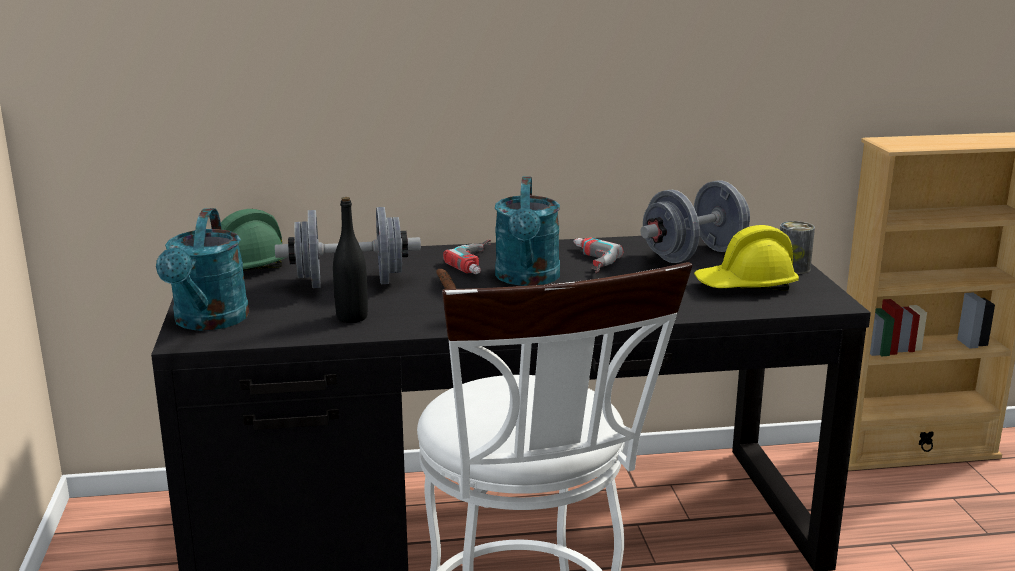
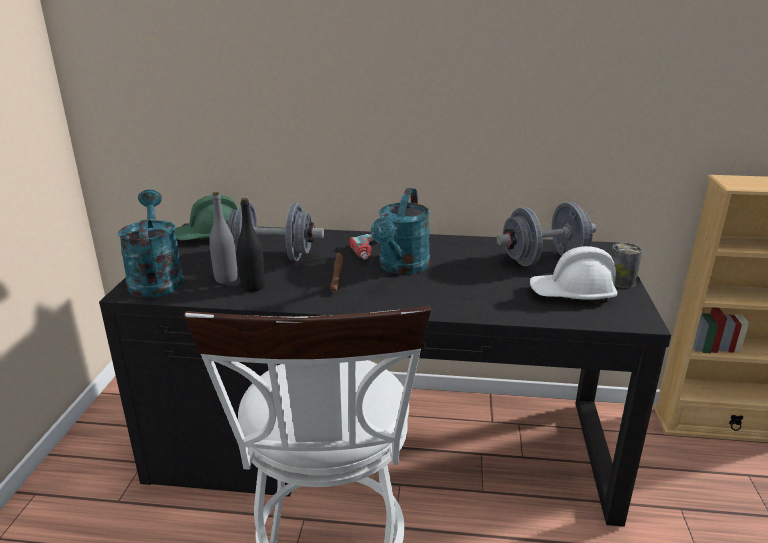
camera: 15 degrees right, 5 degrees up
turquoise watering can [156,208,249,331] -> turquoise watering can turned 150 degrees clockwise [118,190,183,298]
power drill [574,237,623,273] -> none
yellow hard hat [694,225,799,291] -> white hard hat [530,246,617,303]
none -> grey bottle [209,192,238,284]

